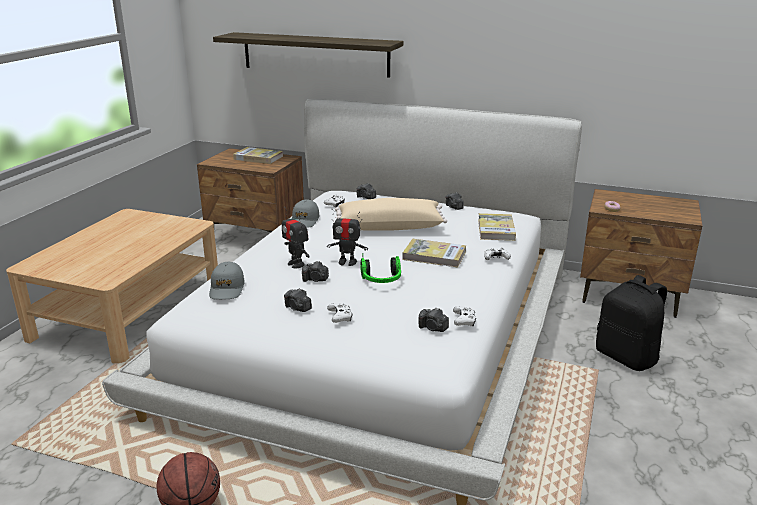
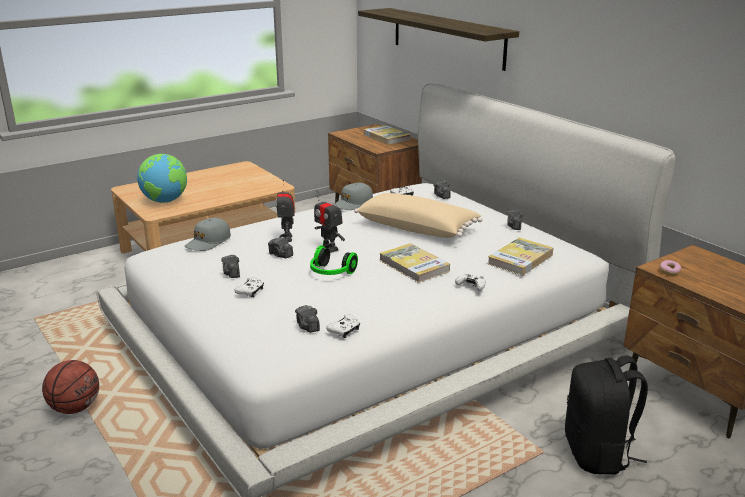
camera: 35 degrees right, 0 degrees up
none -> globe [137,154,187,203]

